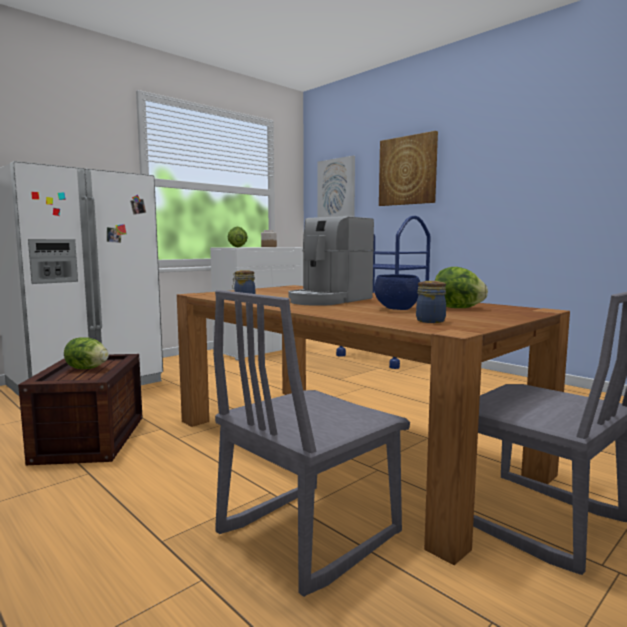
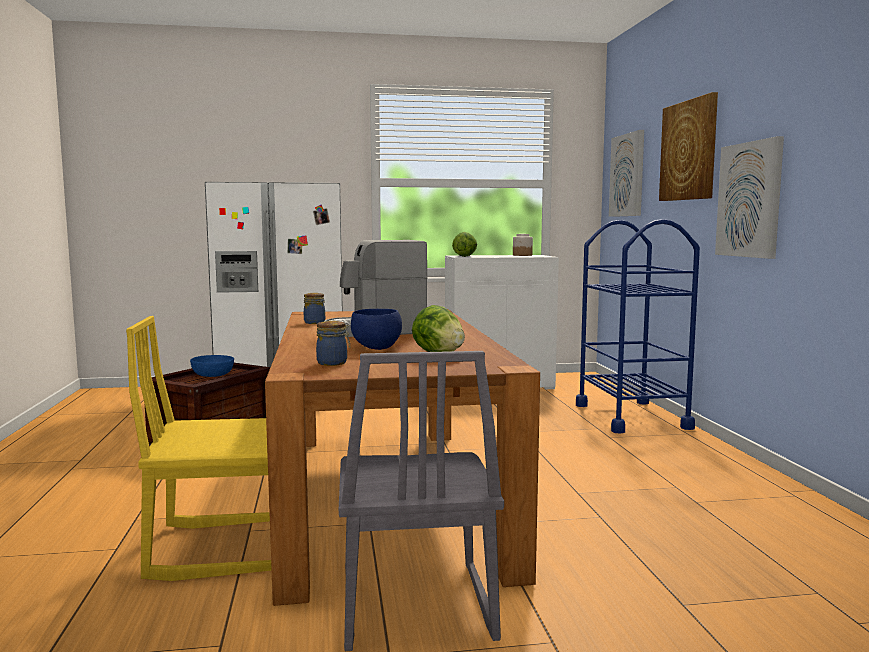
camera: 35 degrees right, 0 degrees up
lettuce [64,337,109,369] -> blue bowl [190,355,234,377]
grey chair [213,290,410,597] -> yellow chair [126,316,272,581]
none -> picture [715,136,784,259]

